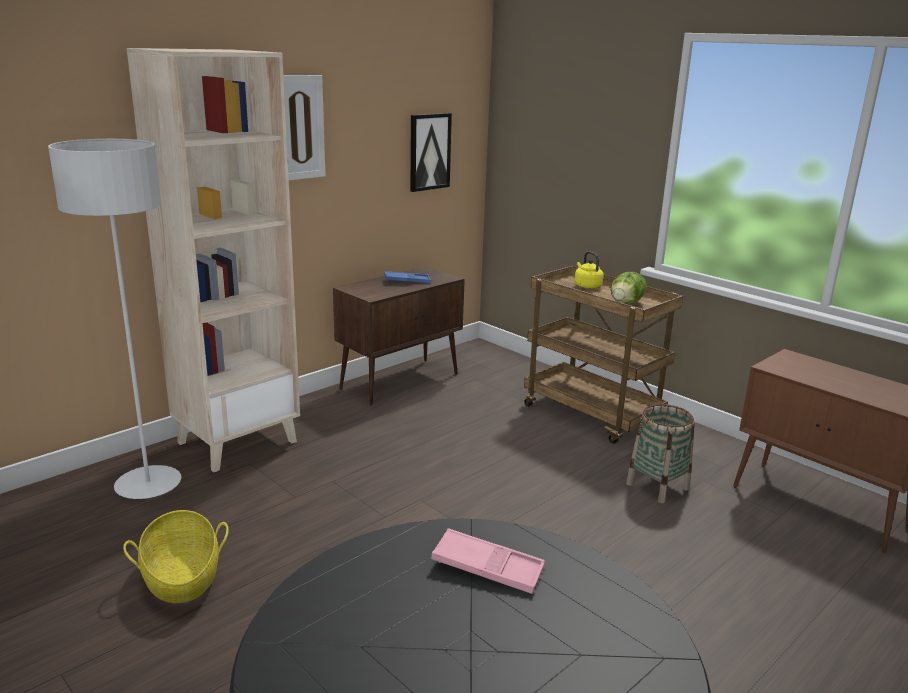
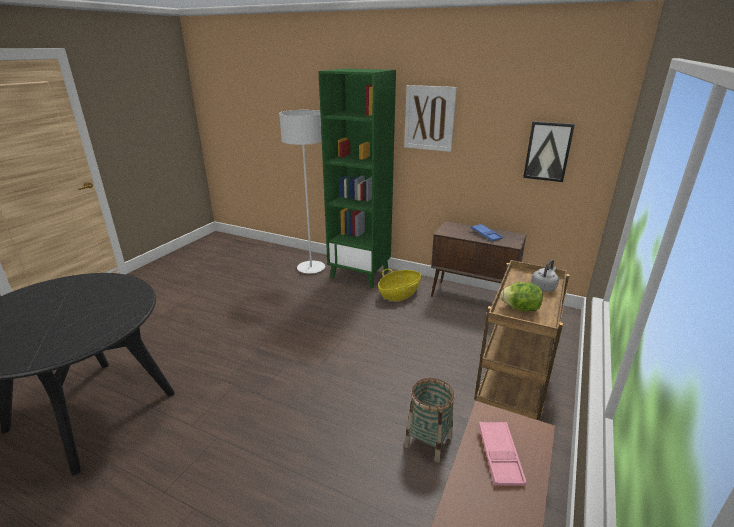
camera: 70 degrees right, 5 degrees up
basket [123,510,229,603] -> basket moved to [378,269,421,301]
beige bookcase [126,48,300,472] -> green bookcase [319,69,396,288]
pink tray [431,528,545,594] -> pink tray moved to [478,422,527,486]
yellow kettle [574,252,604,288] -> grey kettle [531,259,559,292]

